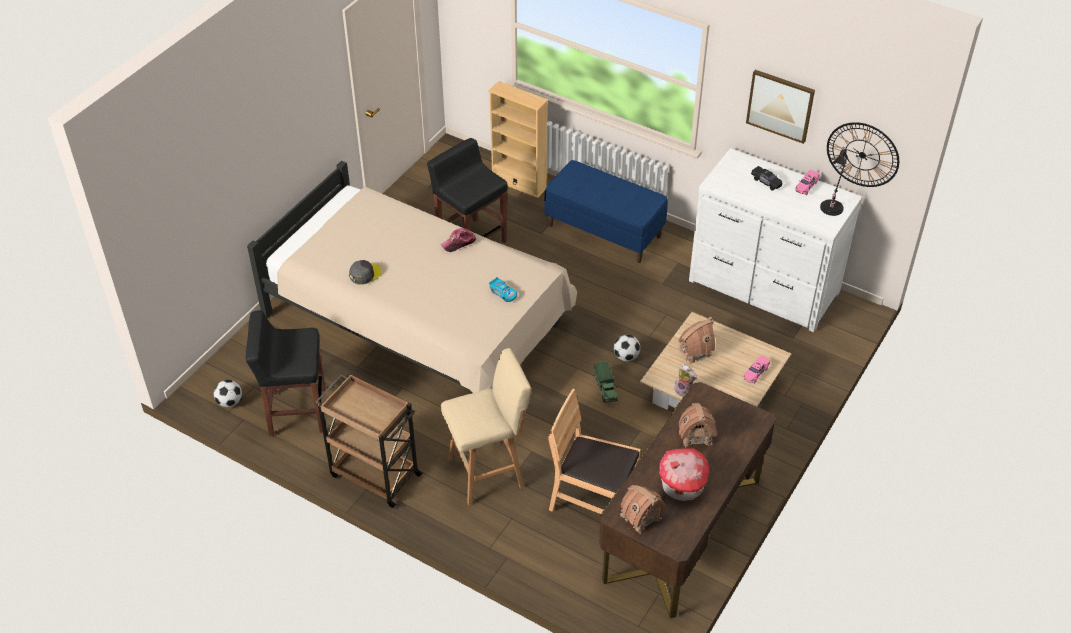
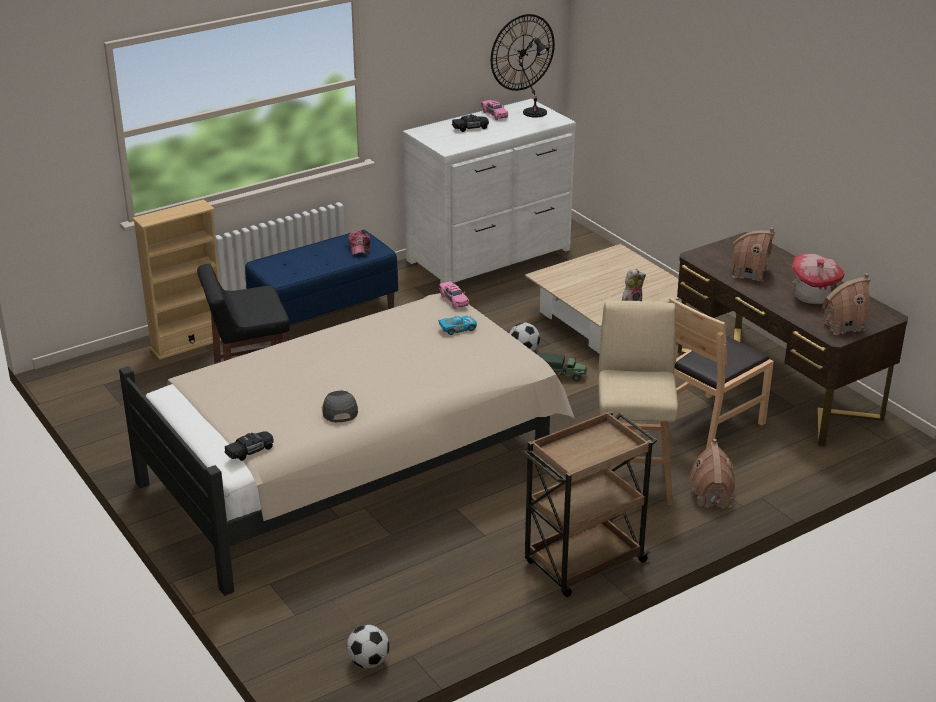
camera: 65 degrees left, 15 degrees down
black stool [246,310,326,436] -> none
cap [441,228,476,252] -> cap moved to [348,230,371,255]
toy house [678,317,715,364] -> toy house moved to [690,439,735,509]
pink toy car [743,356,770,384] -> pink toy car moved to [439,281,469,309]
picture [746,70,815,144] -> none
none -> black toy car [224,431,274,461]

